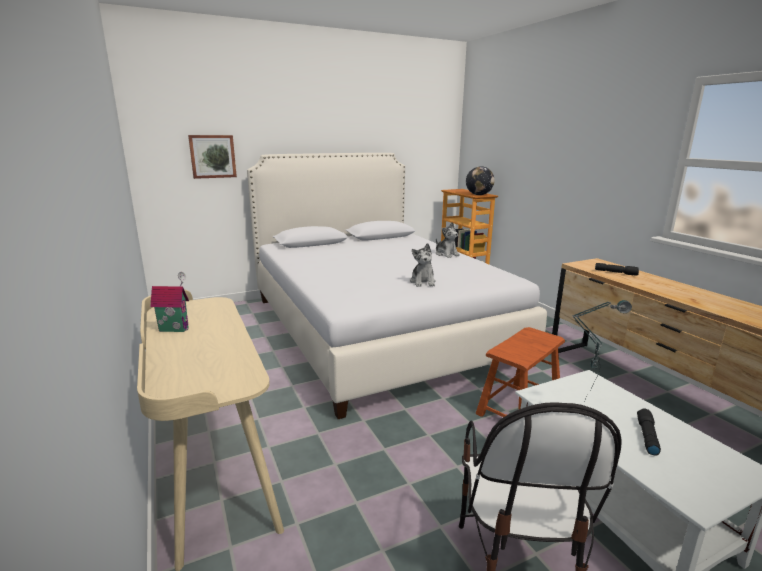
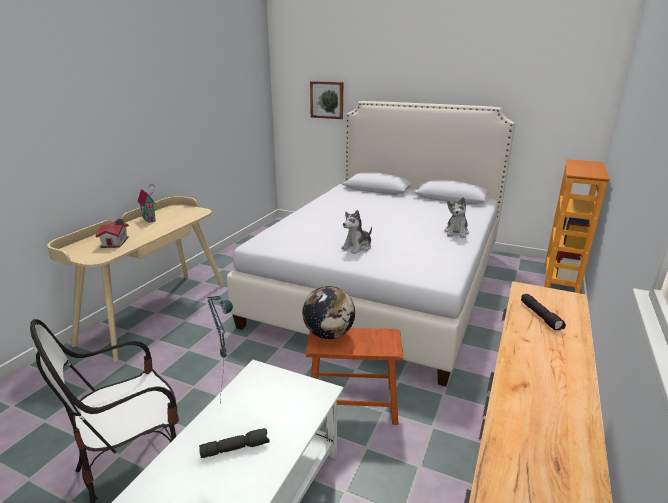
camera: 50 degrees right, 5 degrees up
globe [466,166,495,195] -> globe moved to [302,286,355,339]
none -> toy house [96,219,129,248]

